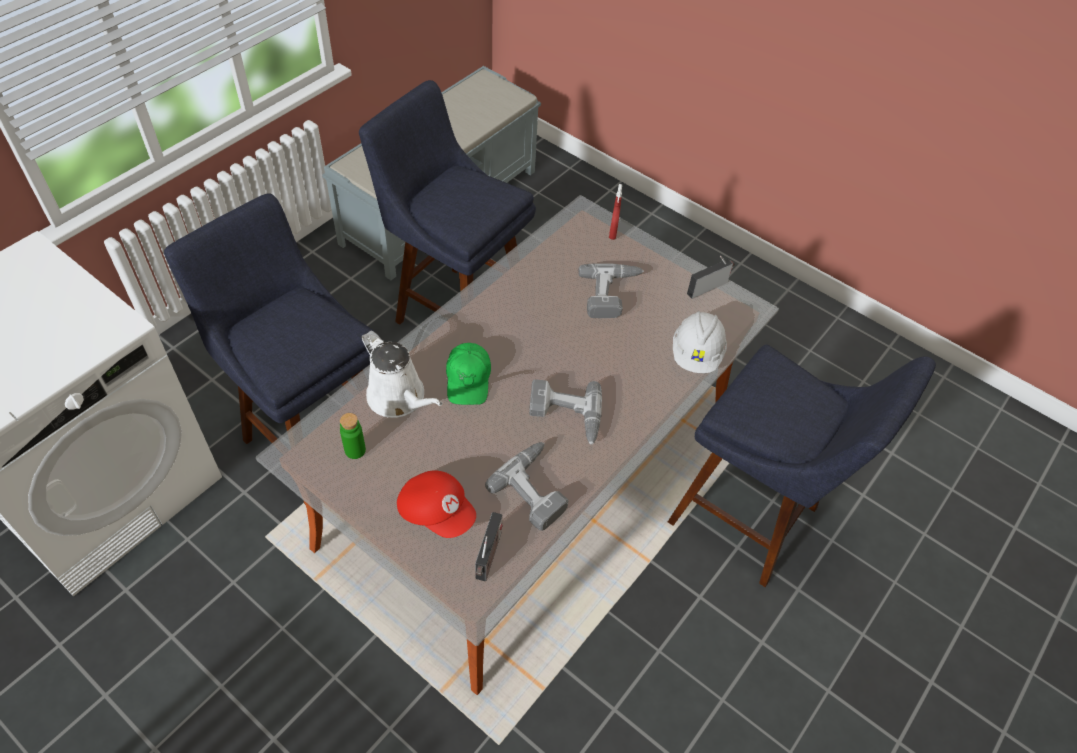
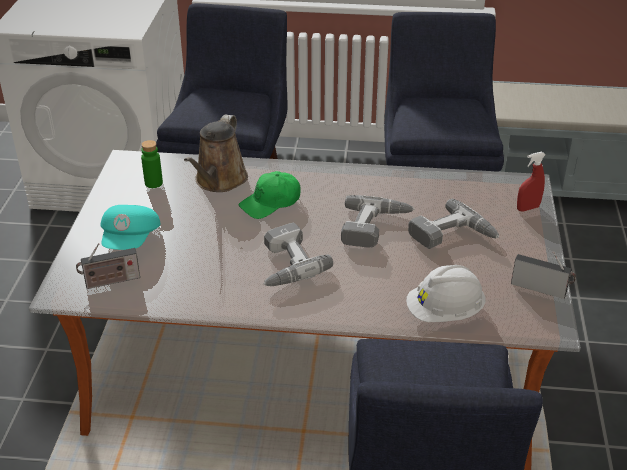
camera: 60 degrees right, 15 degrees down
white watering can [362,331,443,418] -> brown watering can [184,115,248,192]
red cap [397,471,476,538] -> turquoise cap [100,205,161,250]
power drill [485,442,568,531] -> power drill moved to [341,195,415,248]

